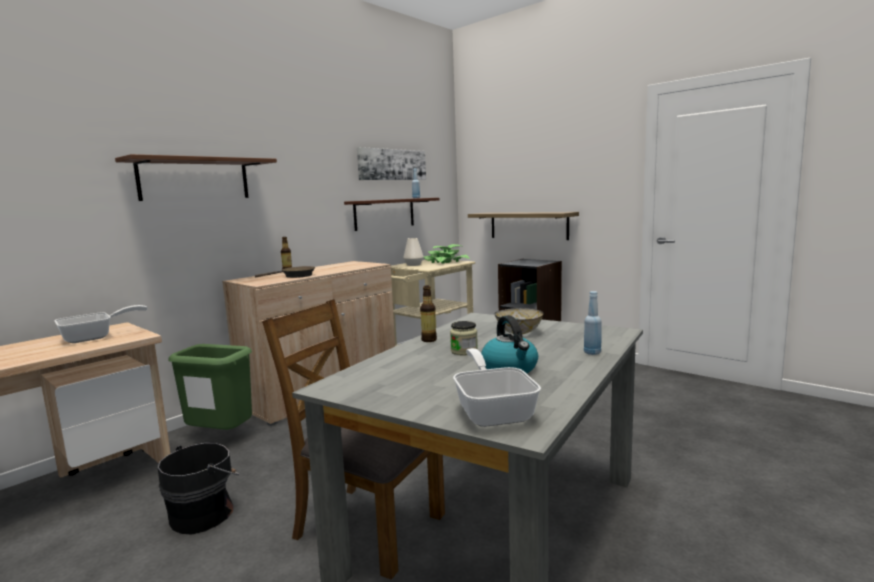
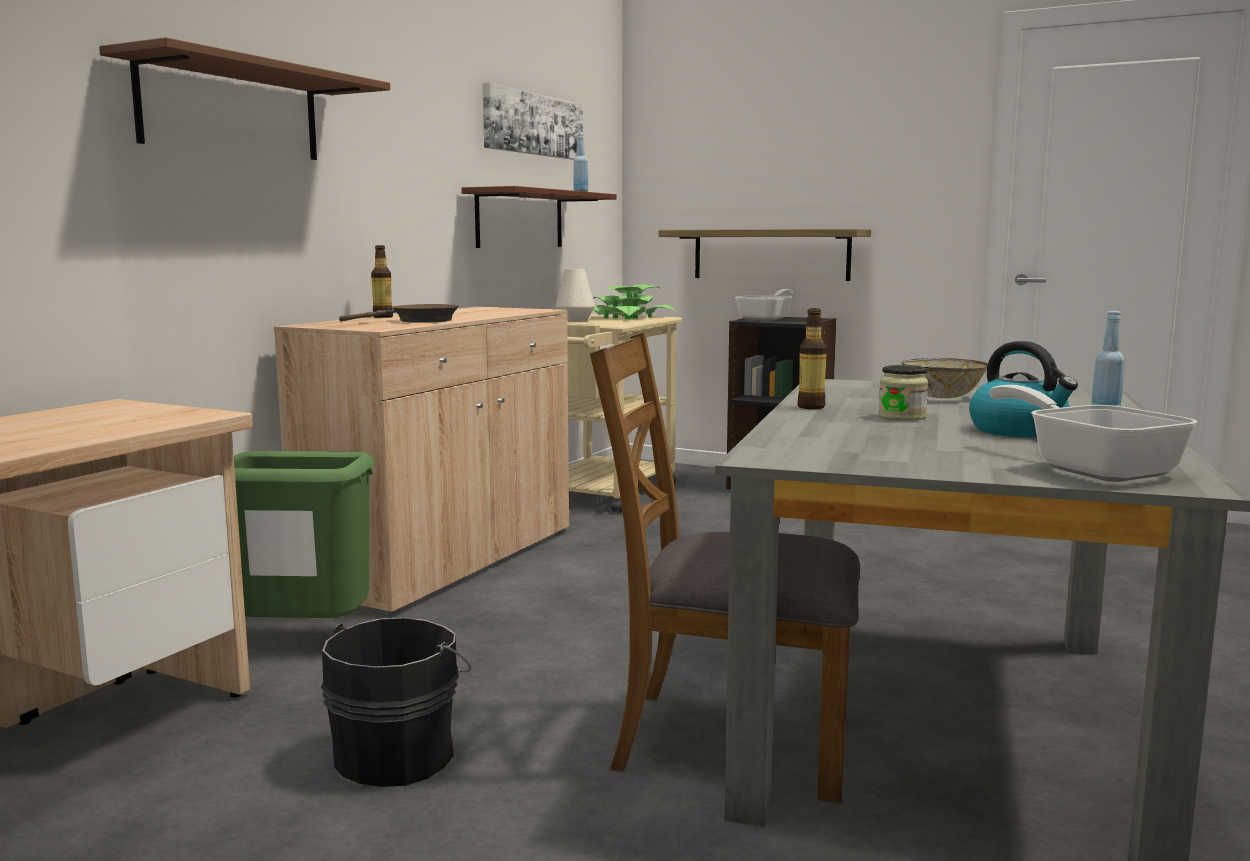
camera: 15 degrees left, 0 degrees up
frying pan [55,305,147,343] -> frying pan moved to [735,289,793,321]

